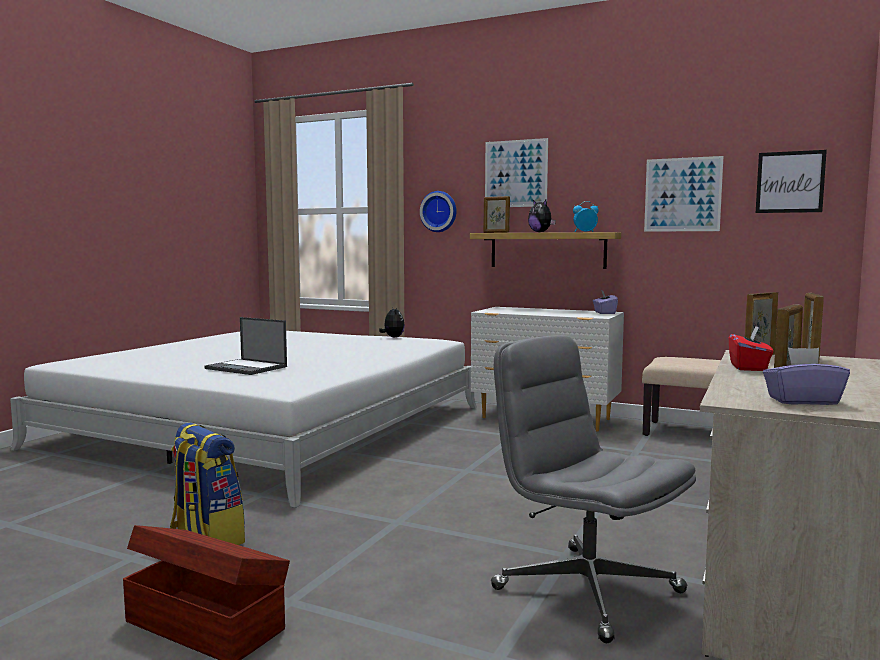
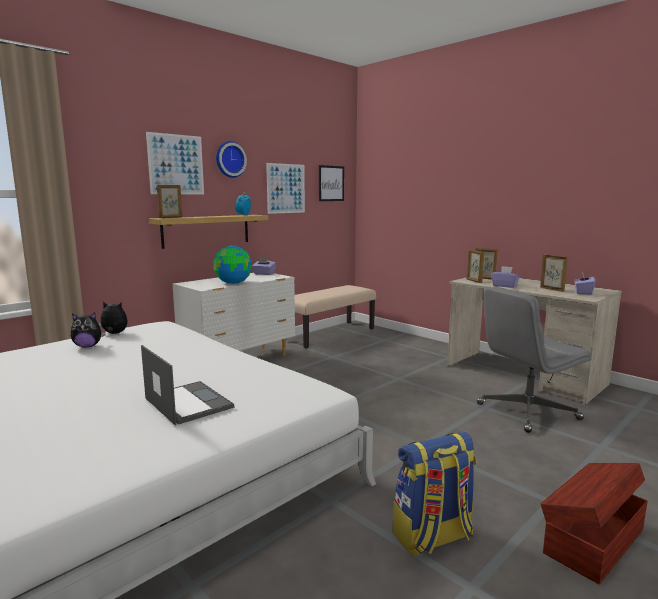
camera: 70 degrees left, 5 degrees up
laptop [205,317,287,375] -> laptop turned 90 degrees counterclockwise [141,345,234,425]
wall clock [420,191,457,232] -> wall clock moved to [216,141,247,178]
plush toy [528,200,556,232] -> plush toy moved to [71,312,106,348]
red tissue box [729,326,773,371] -> purple tissue box [491,266,520,288]
none -> globe [213,246,252,284]

